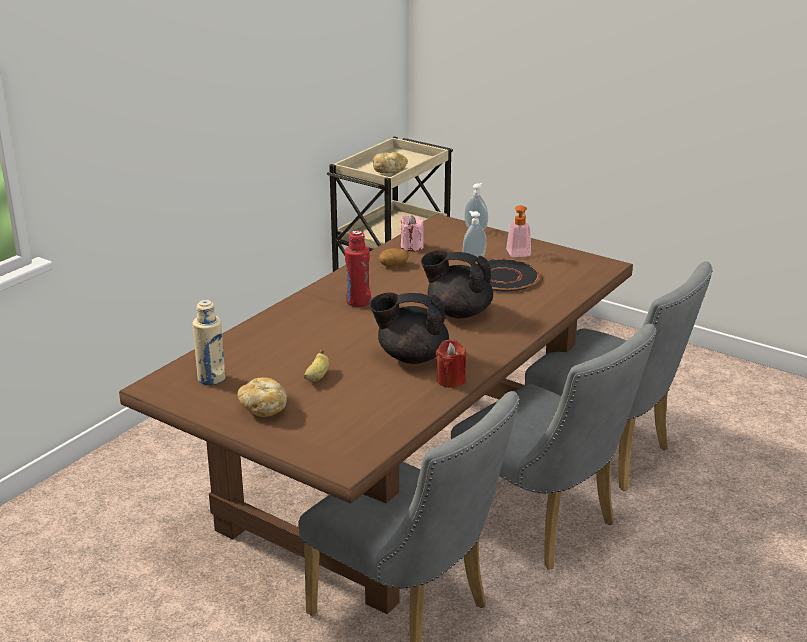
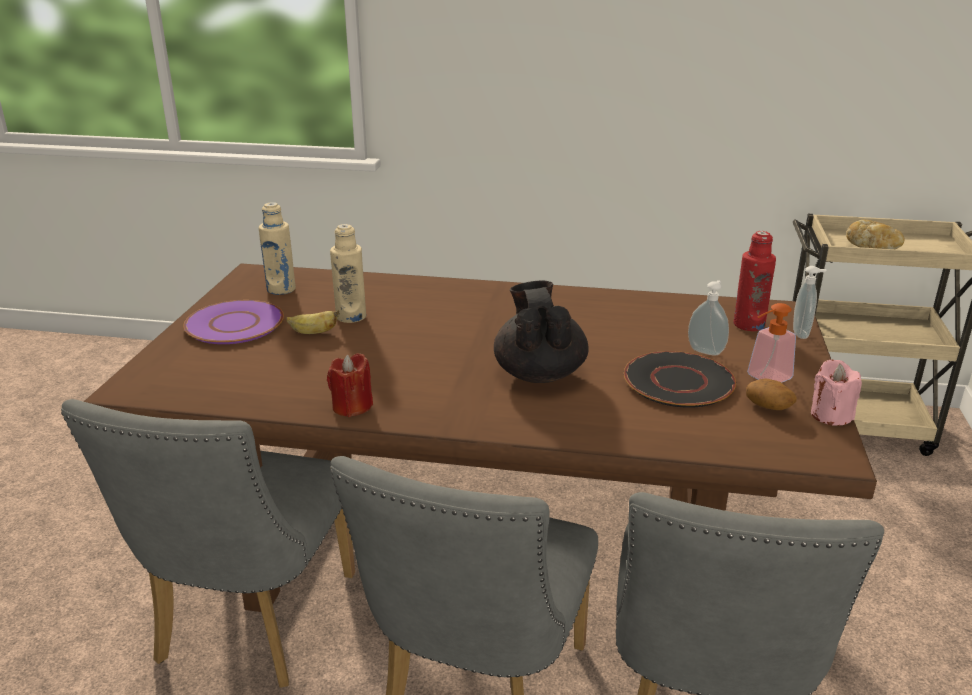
camera: 65 degrees right, 0 degrees up
bread [237,378,287,417] -> purple plate [183,300,284,344]
red bottle [345,230,371,307] -> red bottle moved to [733,231,776,331]
black teapot [370,292,449,364] -> none
potato [379,248,409,267] -> potato moved to [746,378,797,410]
pink candle [401,215,424,251] -> pink candle moved to [811,359,862,426]
none -> beige bottle [330,224,366,323]

